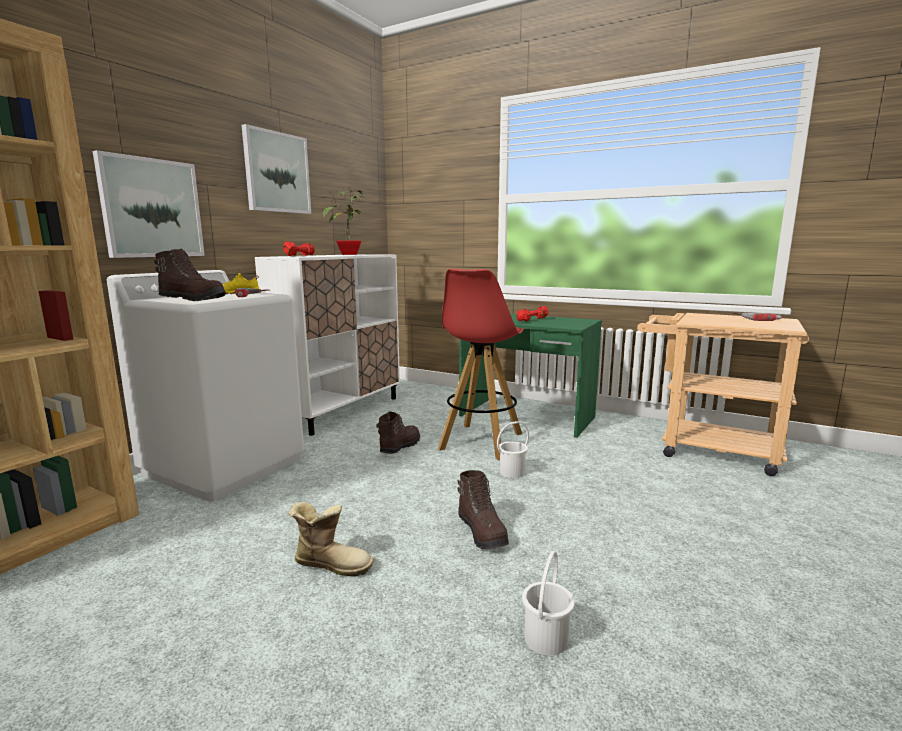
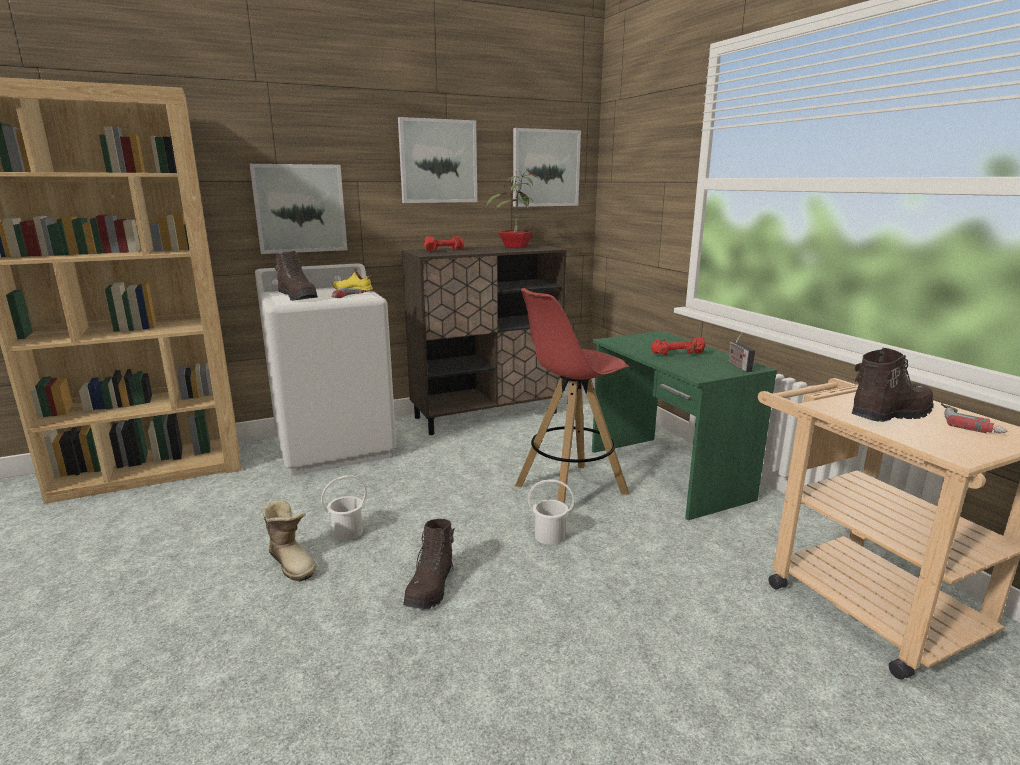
camera: 35 degrees right, 5 degrees up
white cabinet [255,254,400,436] -> brown cabinet [402,244,566,435]
brown boot [376,412,420,454] -> brown boot moved to [851,348,934,422]
white bucket [522,551,575,656] -> white bucket moved to [321,475,367,541]
none -> picture [513,128,581,207]
none -> radio [728,333,755,372]

